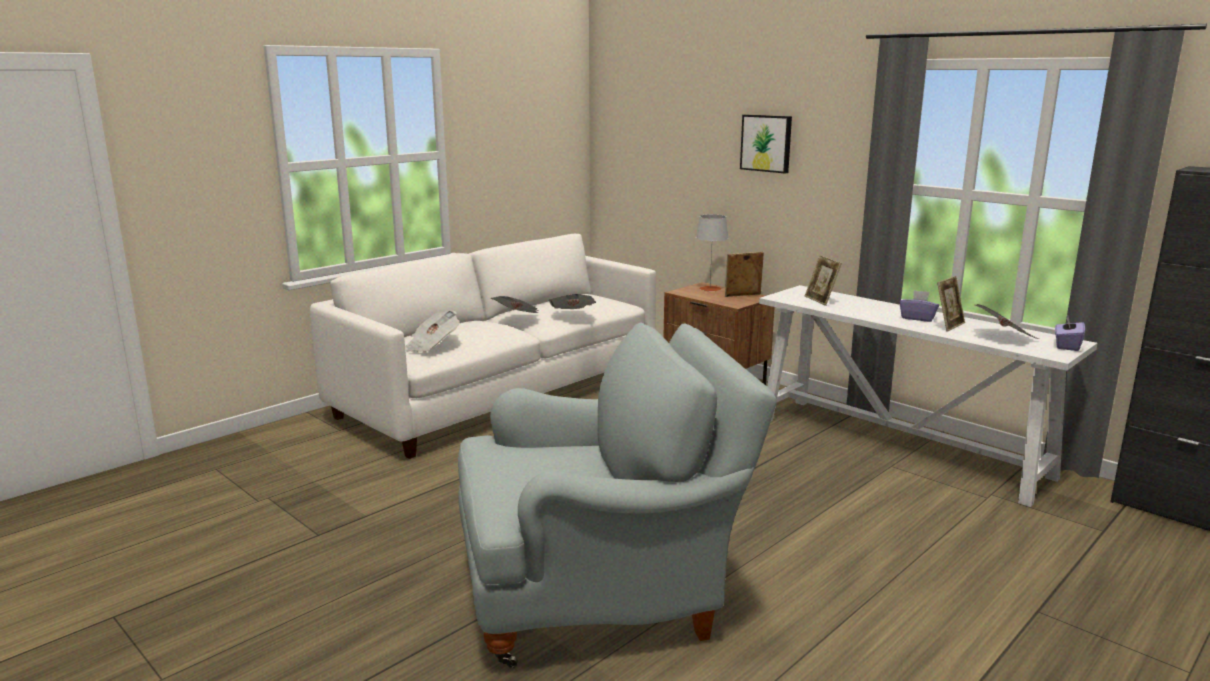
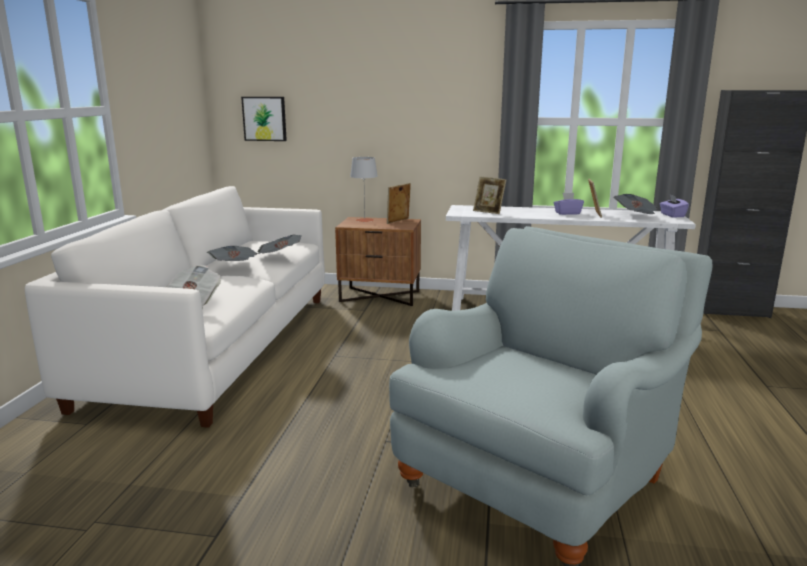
camera: 35 degrees left, 0 degrees up
picture [740,115,792,173] -> picture moved to [241,97,287,141]

